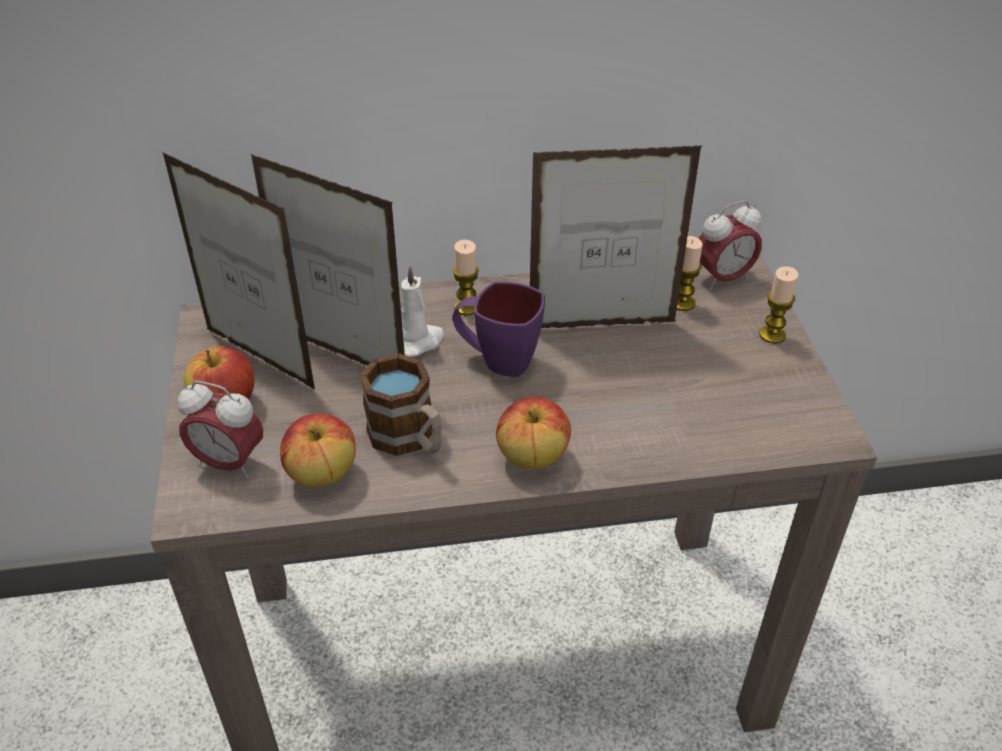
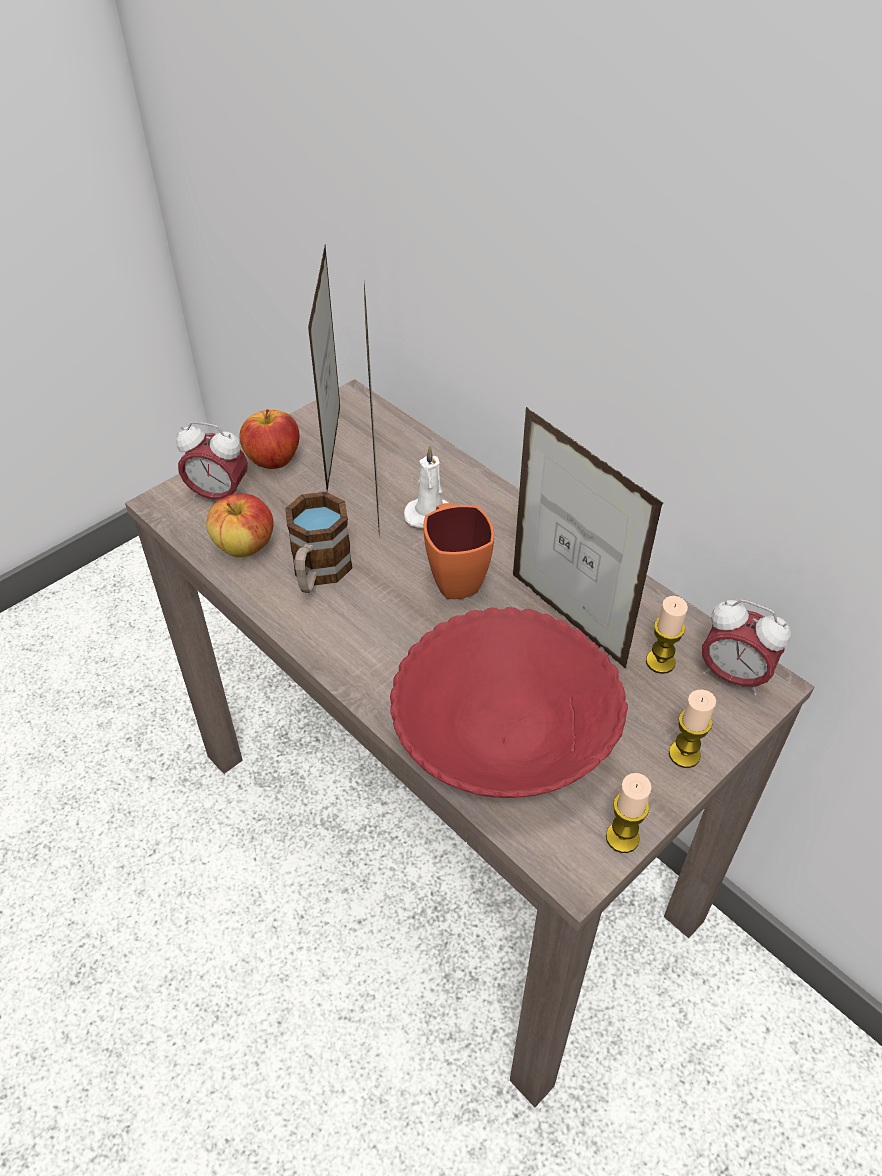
camera: 55 degrees right, 5 degrees up
alarm clock [178,381,263,479] -> alarm clock turned 60 degrees counterclockwise [176,421,248,500]
candle [452,240,479,315] -> candle moved to [606,773,652,853]
purple mug [453,281,545,377] -> orange mug [424,503,494,599]
apple [496,397,571,469] -> none
none -> red bowl [390,607,628,798]

